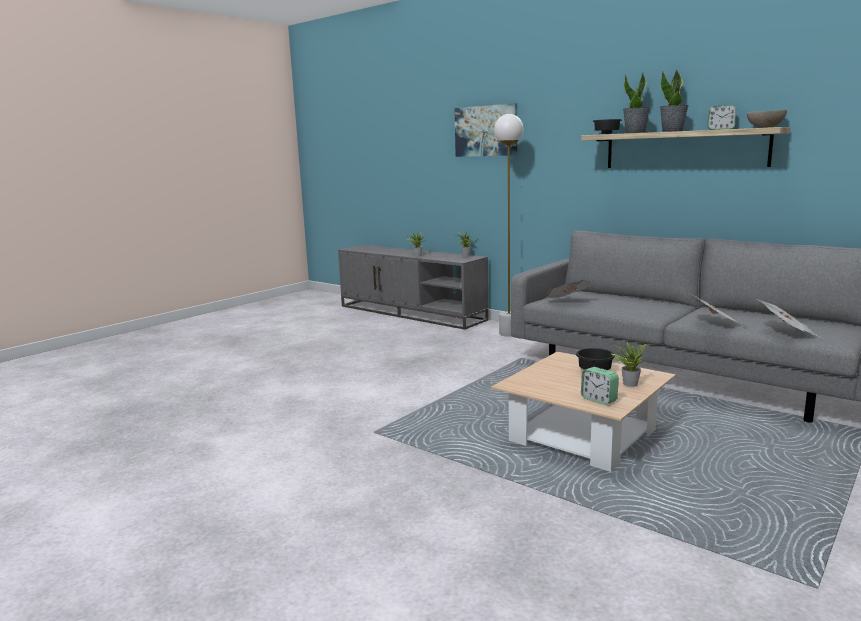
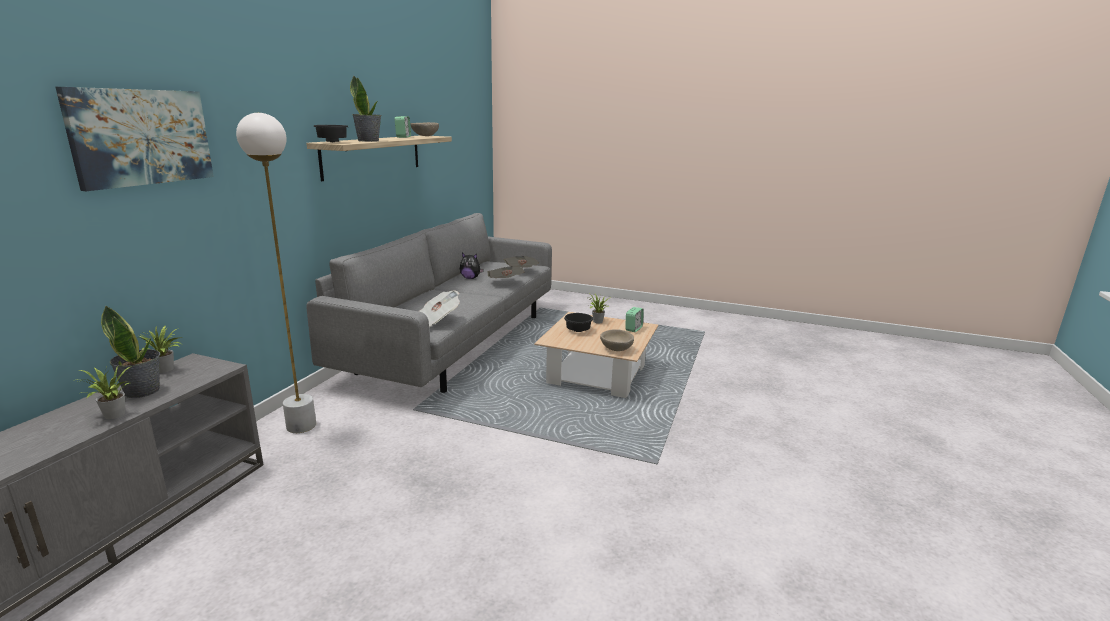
camera: 110 degrees left, 5 degrees up
potted plant [660,70,689,132] -> potted plant moved to [101,305,160,398]
none -> plush toy [460,253,484,279]
none -> beige bowl [600,329,634,351]

